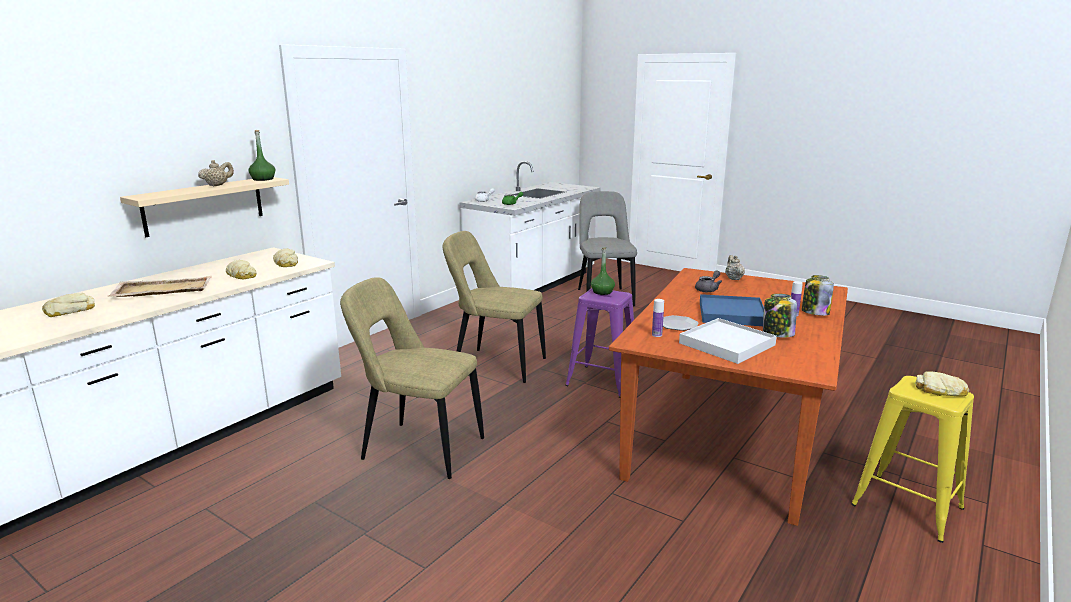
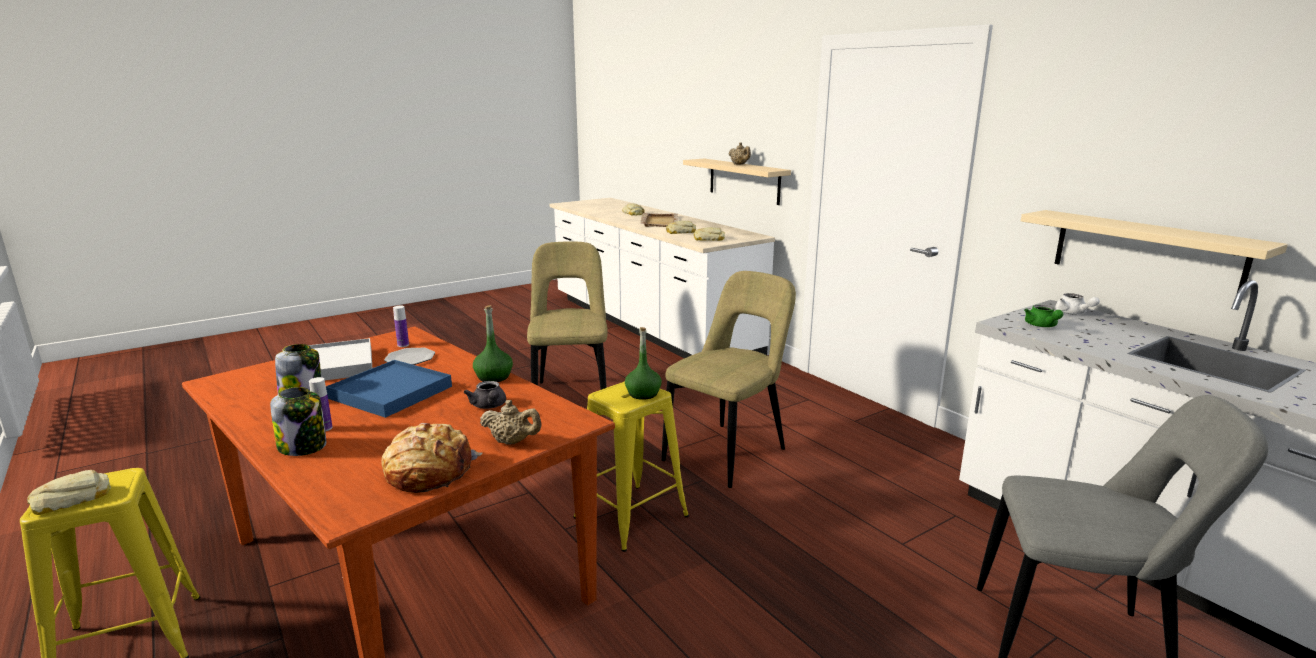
camera: 110 degrees right, 0 degrees up
green bottle [248,130,275,181] -> green bottle moved to [473,305,513,382]
beige chair [340,277,484,479] -> beige chair turned 45 degrees counterclockwise [527,241,608,390]
purple stool [565,288,639,398] -> yellow stool [573,381,689,552]
none -> bread [381,423,482,493]
none -> beige shelf [1021,210,1288,292]

